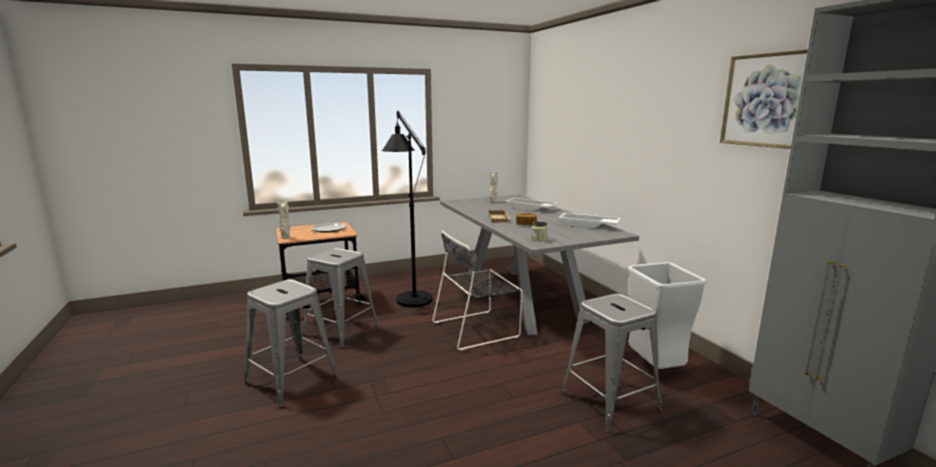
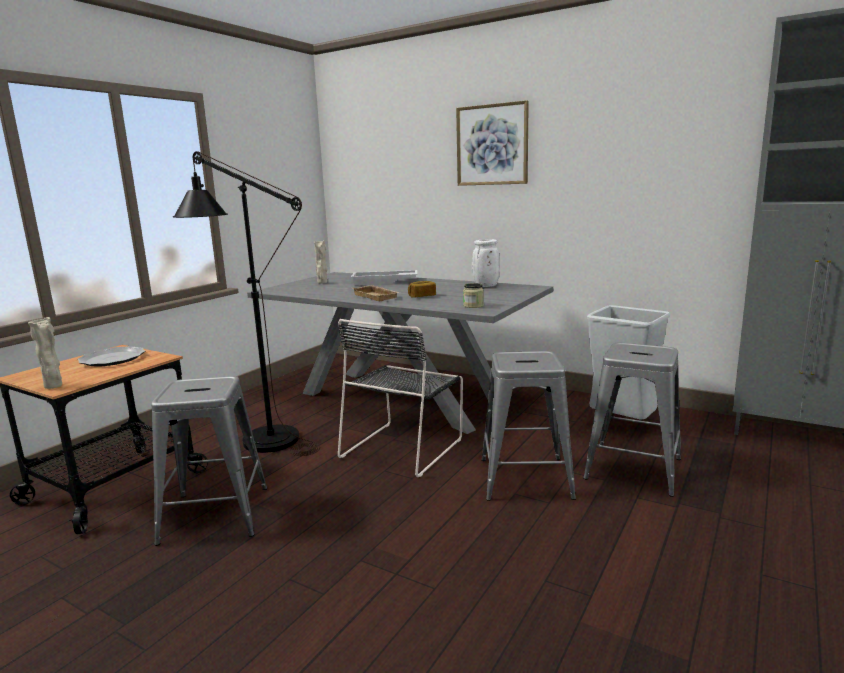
camera: 35 degrees left, 0 degrees up
grey stool [244,279,338,408] -> grey stool moved to [481,351,576,501]
white tray [558,213,621,228] -> white vase [472,239,500,287]
picture [720,49,808,149] -> picture moved to [456,100,529,186]

